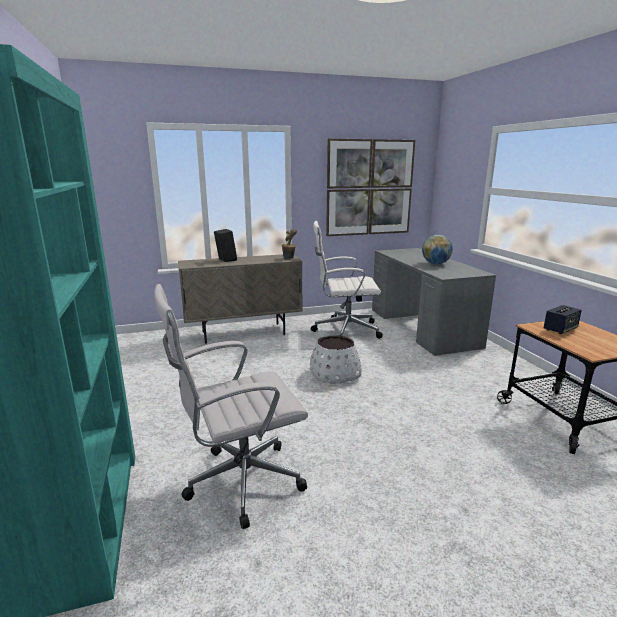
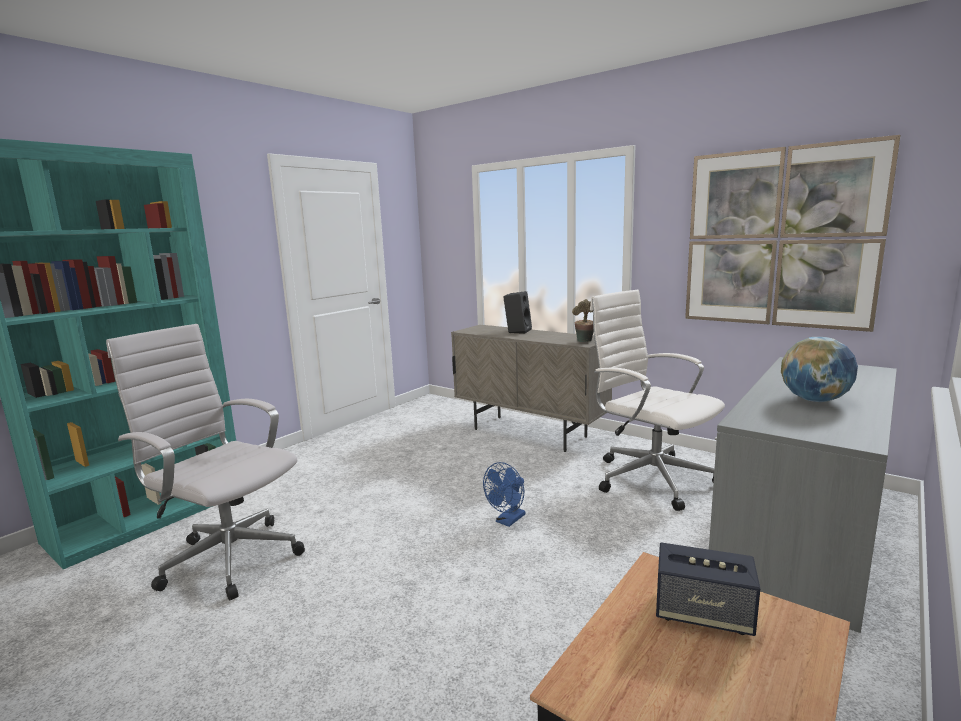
camera: 55 degrees right, 5 degrees down
white planter [310,336,362,384] -> blue fan [483,462,526,527]

